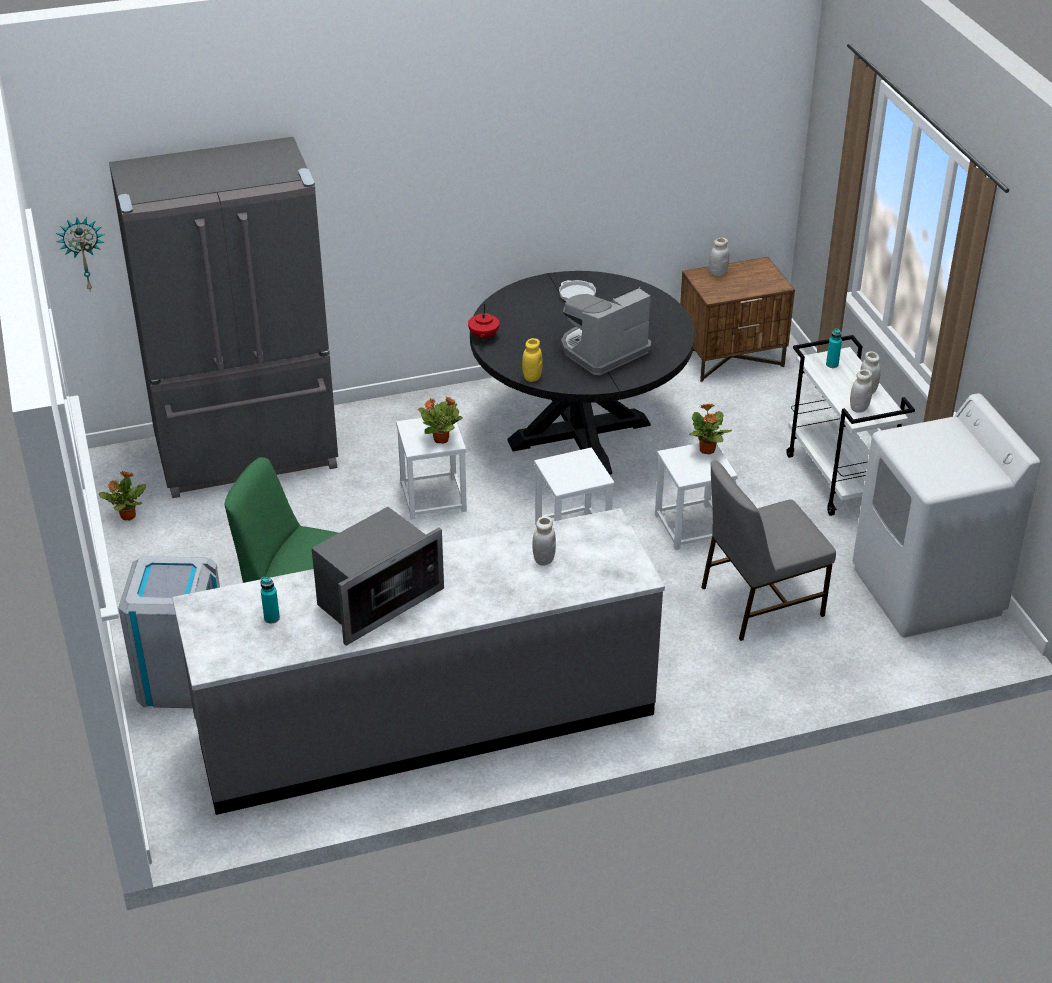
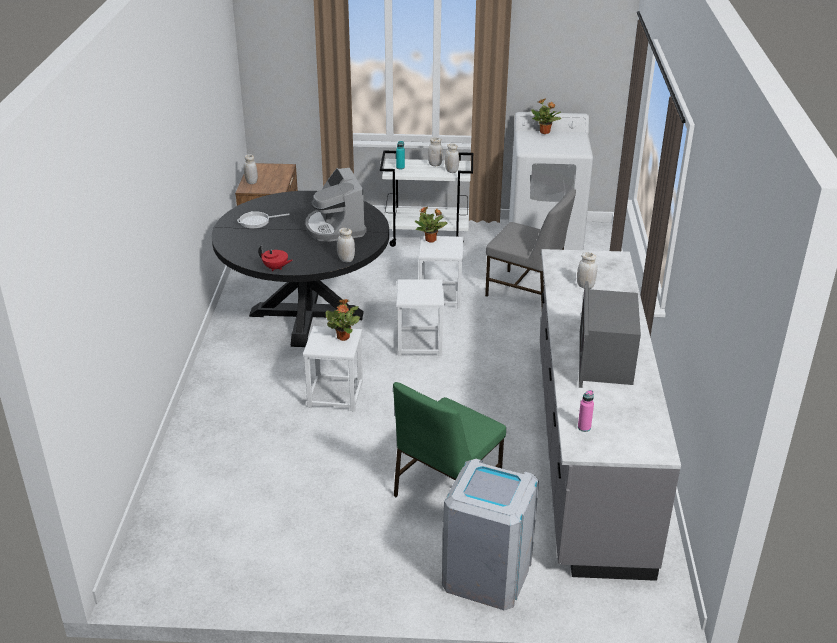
camera: 70 degrees left, 5 degrees down
wall clock [56,217,105,292] -> none
potted plant [99,471,146,520] -> potted plant moved to [531,98,561,134]
grey fridge [109,137,338,498] -> none
turquoise bottle [261,577,280,623] -> none
microwave [312,507,444,646] -> microwave turned 150 degrees counterclockwise [579,281,641,388]
yellow jar [522,338,543,382] -> white jar [337,228,355,263]
grey chair [701,460,836,641] -> grey chair turned 60 degrees counterclockwise [485,189,576,305]
none -> pink bottle [578,390,594,432]

